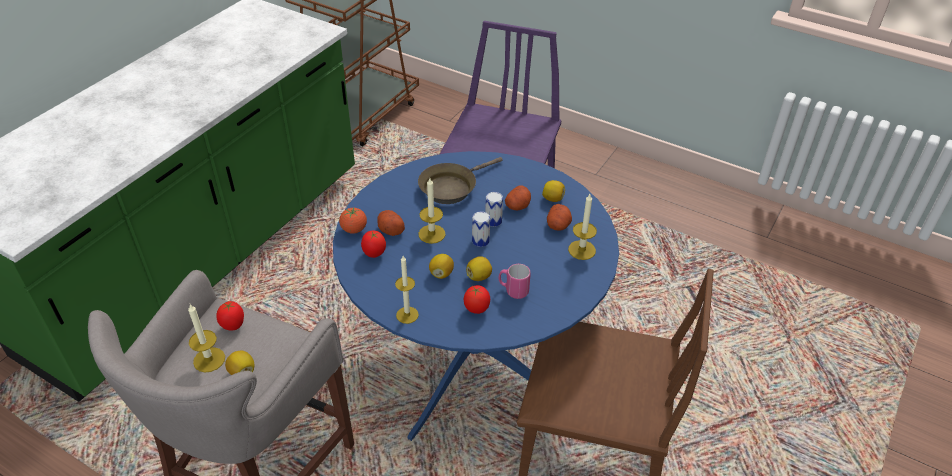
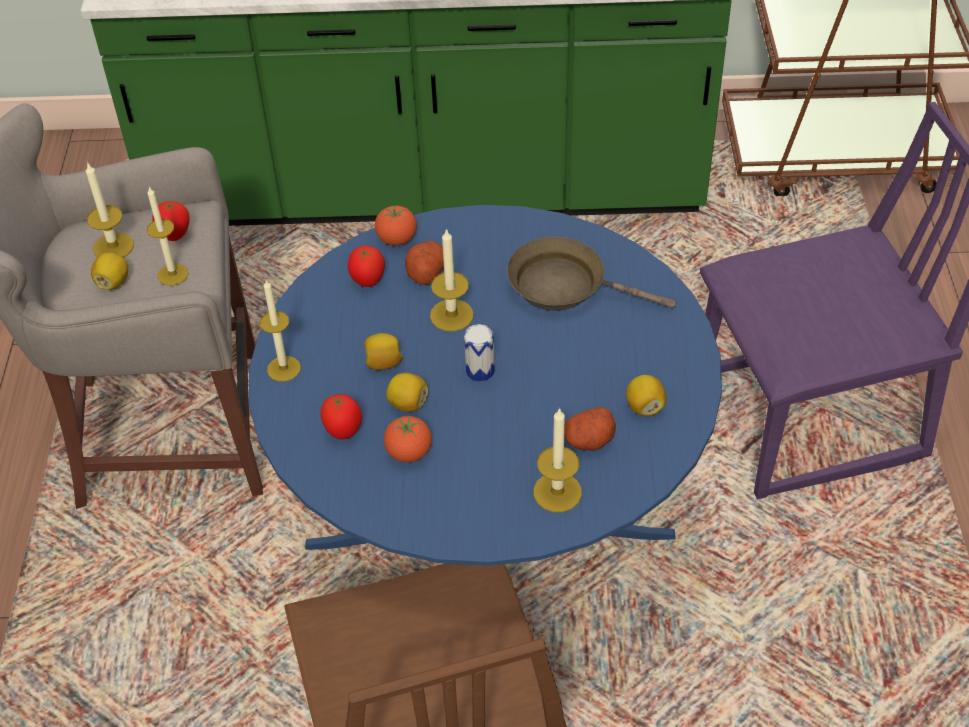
camera: 60 degrees right, 5 degrees up
can [485,192,503,227] -> none
pink mug [498,264,531,299] -> tomato [384,416,432,462]
potato [505,185,531,210] -> none
none -> candle [147,187,189,286]

